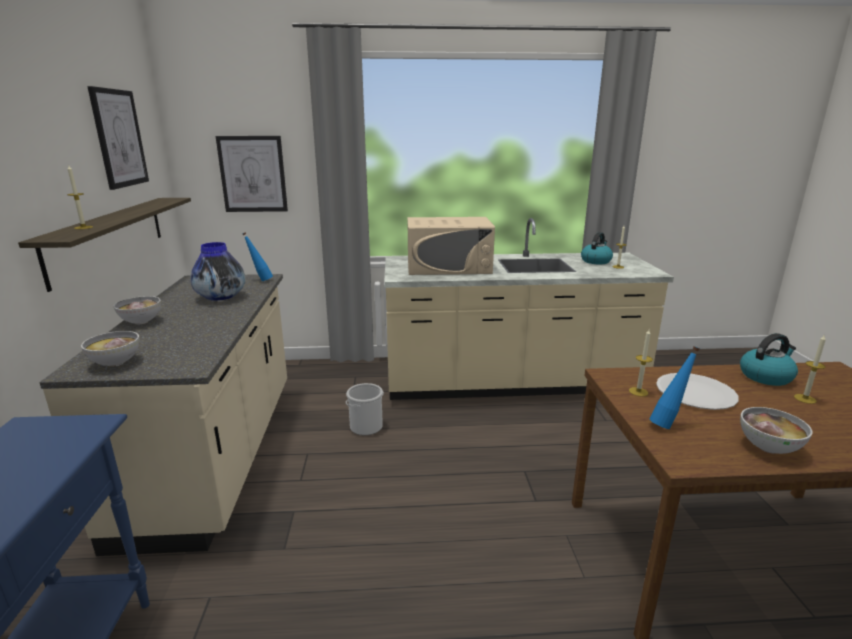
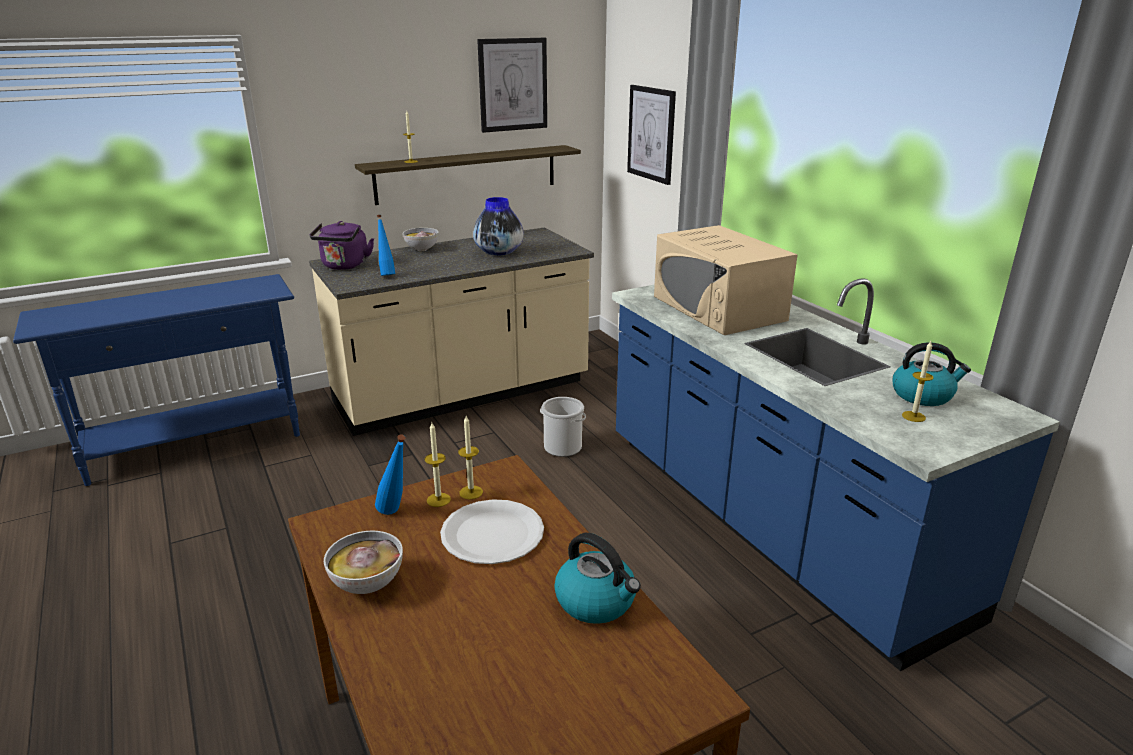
camera: 65 degrees right, 5 degrees up
bowl [81,331,139,367] -> purple kettle [310,221,374,270]
blue bottle [242,232,273,281] -> blue bottle moved to [377,215,395,276]
beige counter [384,218,674,400] -> blue counter [612,278,1060,671]
candle [794,334,826,404] -> candle moved to [425,423,451,507]

